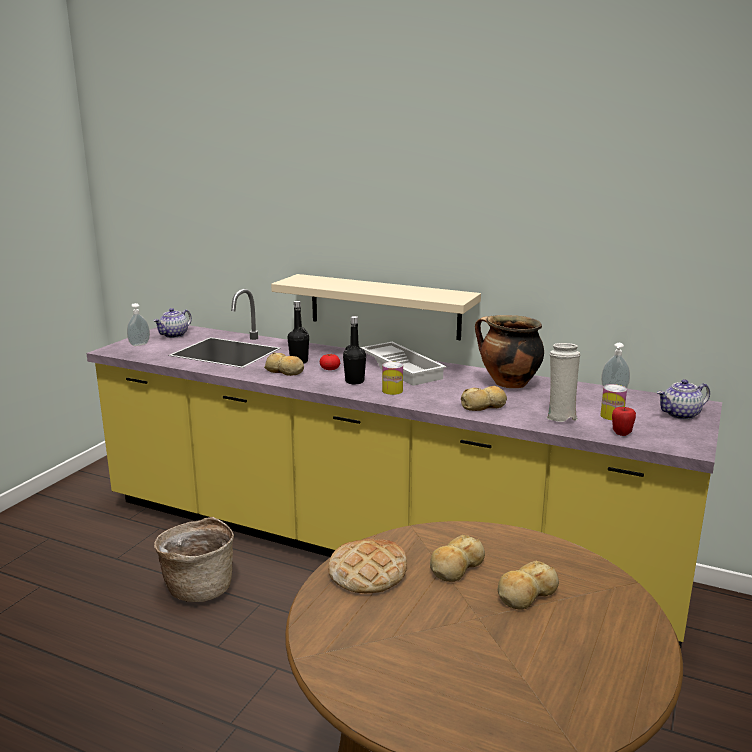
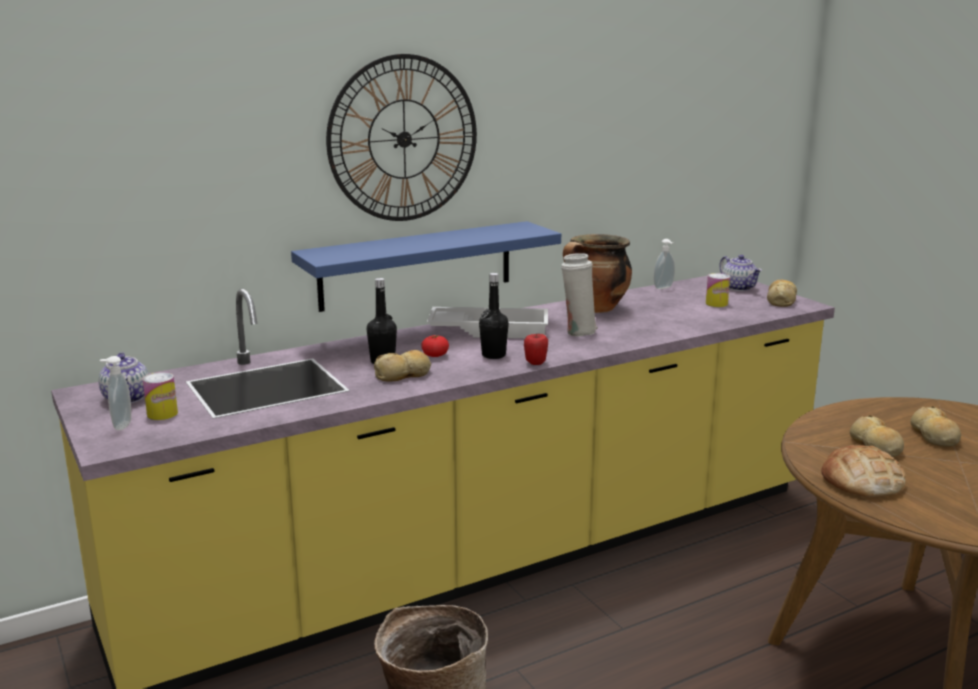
camera: 55 degrees left, 0 degrees up
beige shelf [271,274,481,340] -> blue shelf [291,221,561,312]
can [382,362,403,395] -> can moved to [143,372,178,420]
bread [461,386,507,411] -> bread moved to [767,279,797,307]
white vase [547,343,580,422] -> white vase moved to [561,253,598,337]
apple [612,407,636,436] -> apple moved to [524,334,548,365]
teapot [657,379,710,420] -> teapot turned 45 degrees counterclockwise [719,255,762,291]
none -> wall clock [326,54,477,221]

